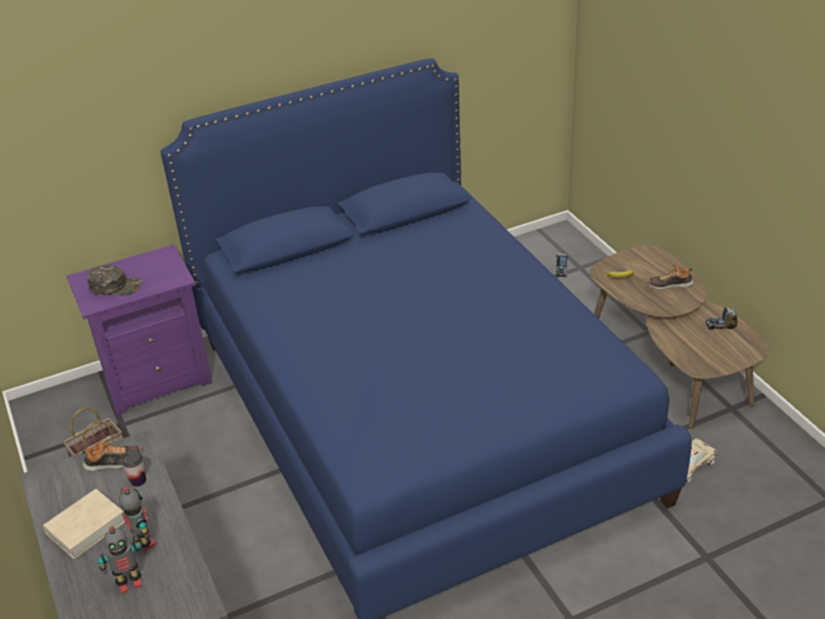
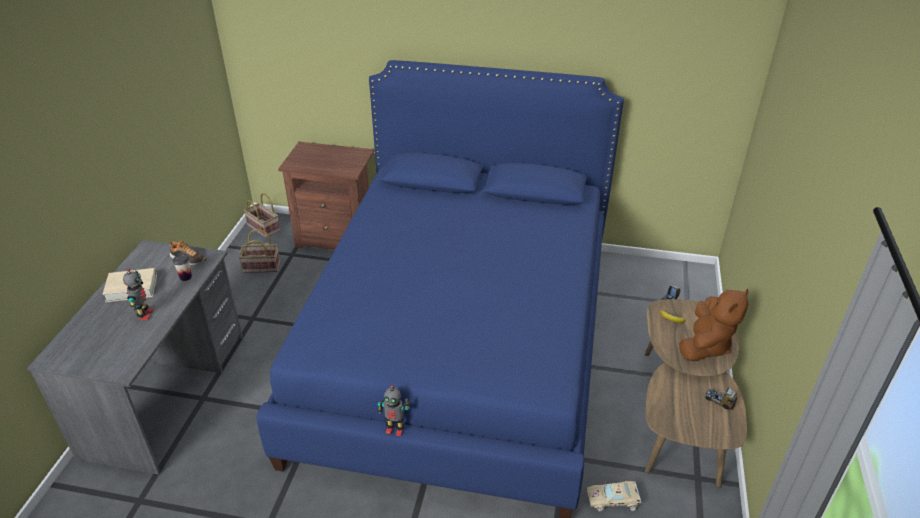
camera: 35 degrees right, 0 degrees up
purple nightstand [67,244,213,415] -> brown nightstand [278,142,375,250]
green cap [87,265,143,296] -> none
toy robot [98,526,142,594] -> toy robot moved to [377,385,410,436]
shoe [648,265,694,290] -> brown plush toy [679,288,749,361]
none -> basket [244,193,280,238]

